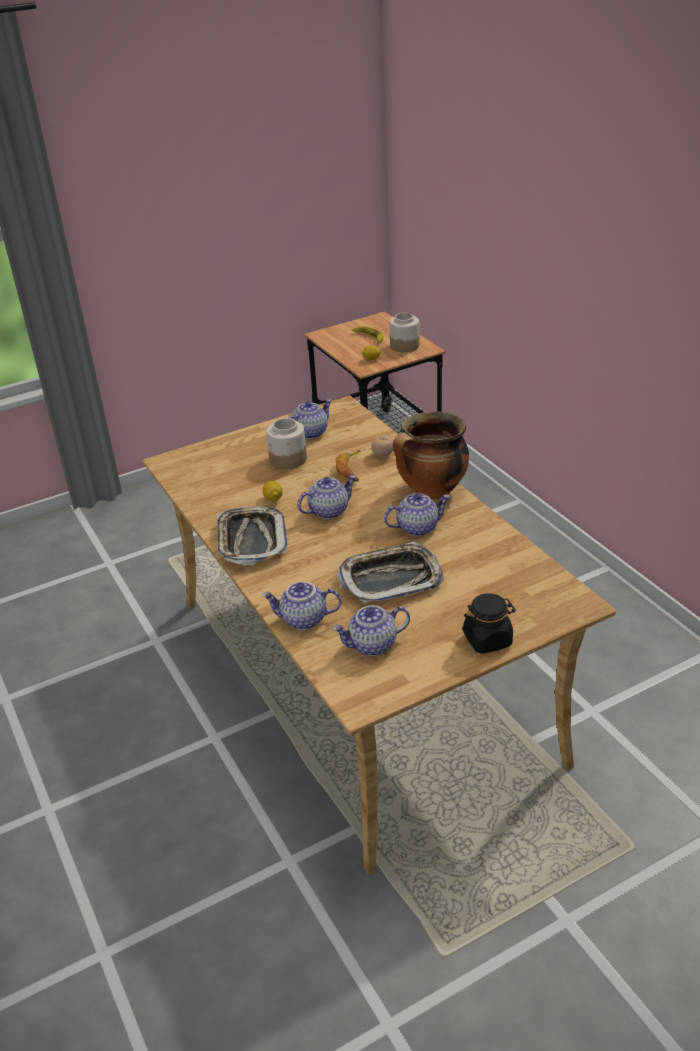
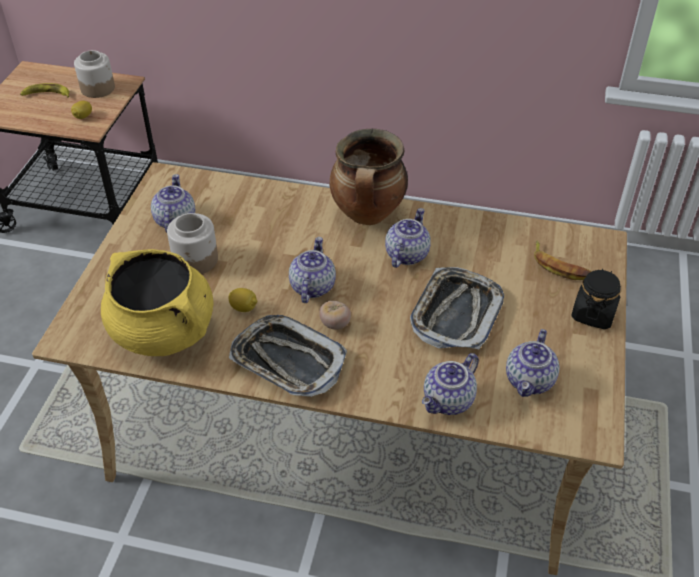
camera: 50 degrees left, 10 degrees up
banana [335,450,361,482] -> banana moved to [534,240,591,280]
tomato [371,435,393,457] -> tomato moved to [319,301,351,330]
none -> yellow cooking pot [101,249,213,356]

